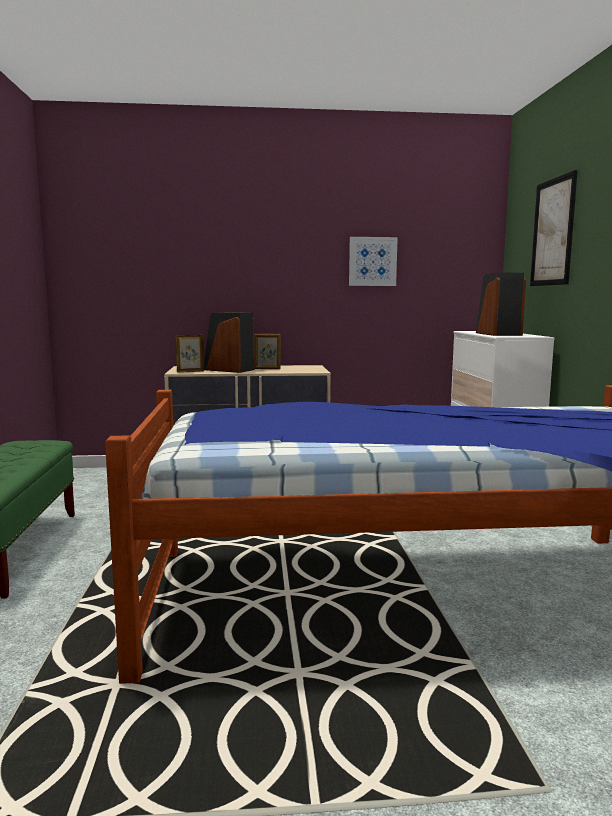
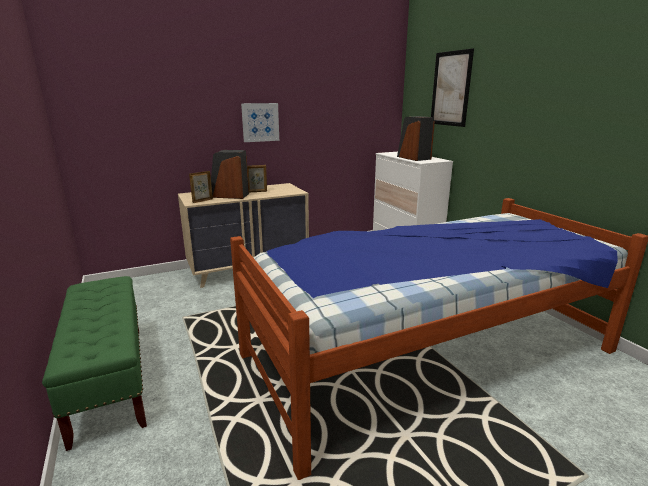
camera: 20 degrees left, 10 degrees up
picture [349,237,398,286] -> picture moved to [241,103,279,142]

